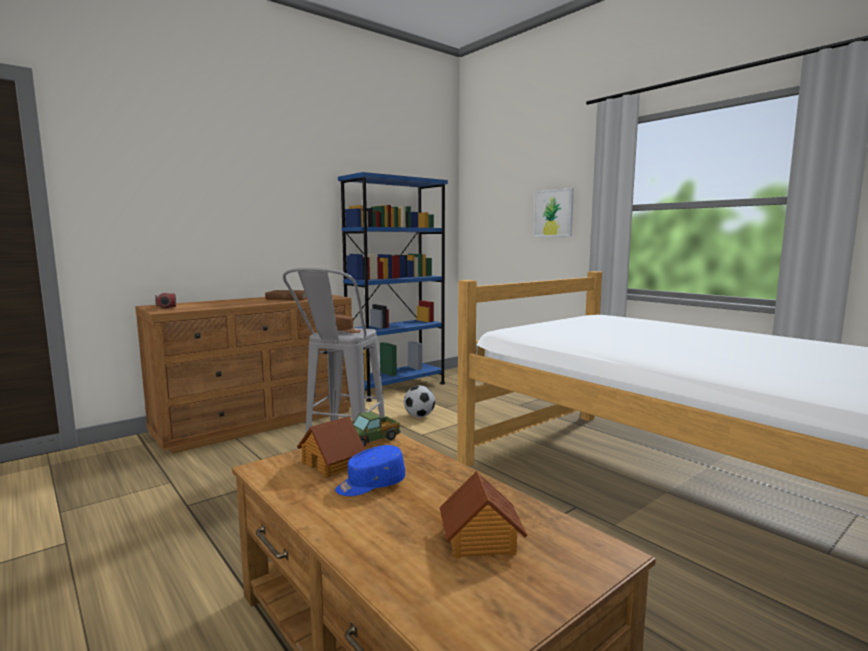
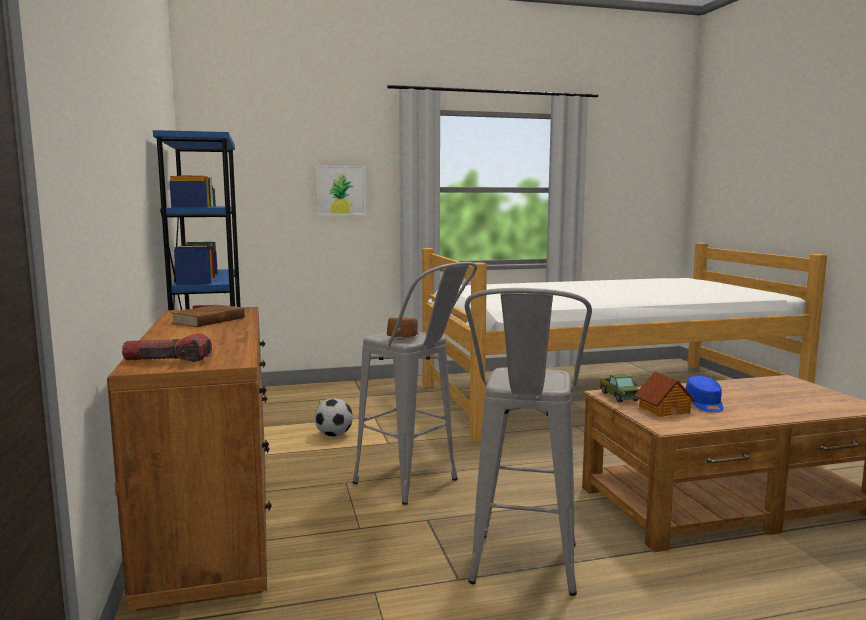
camera: 65 degrees left, 0 degrees up
toy house [439,471,527,559] -> none
none -> grey stool [465,288,592,596]

